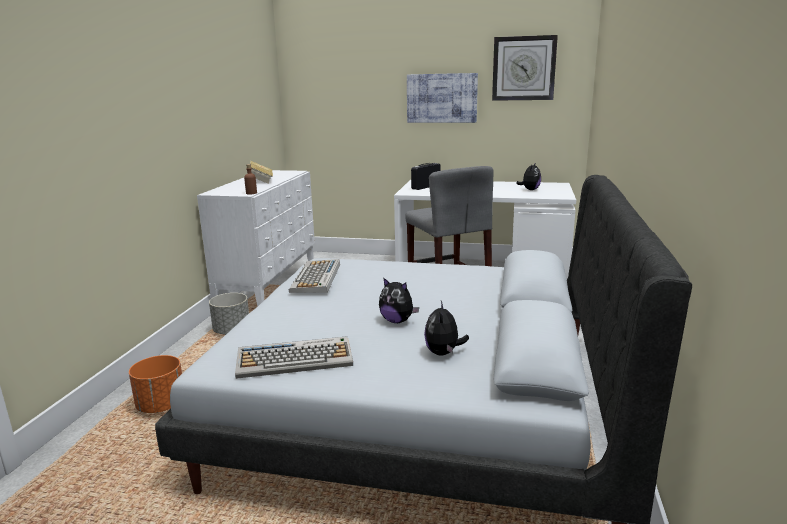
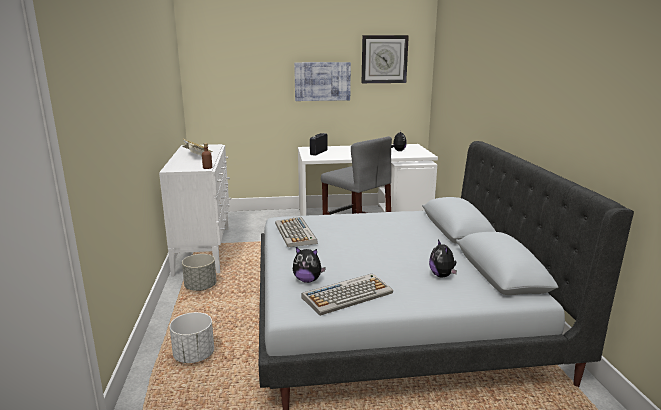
camera: 20 degrees left, 0 degrees up
orange planter [129,355,182,413] -> white planter [170,312,214,363]
plush toy [379,277,419,323] -> plush toy moved to [293,247,326,283]

